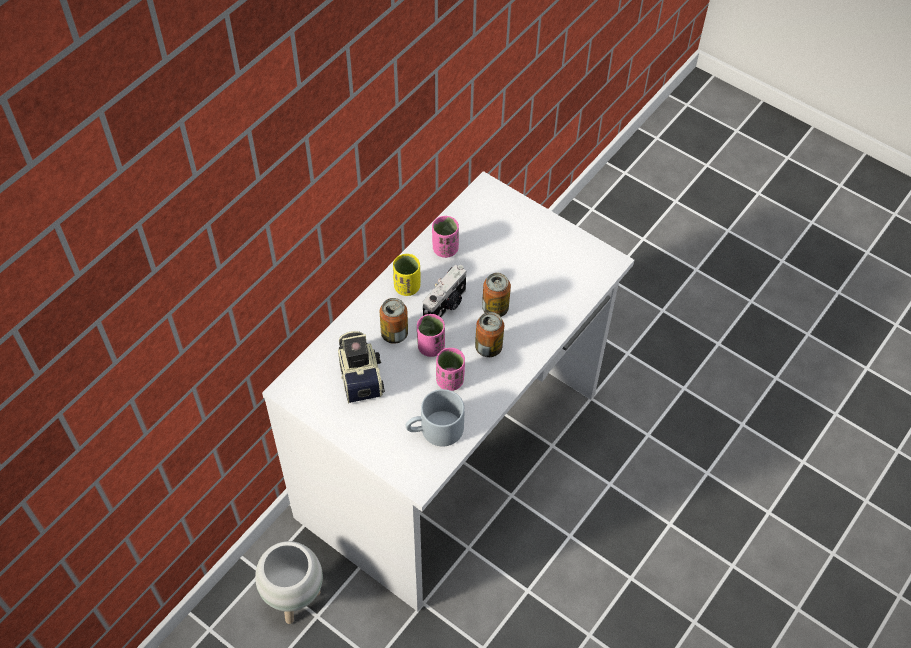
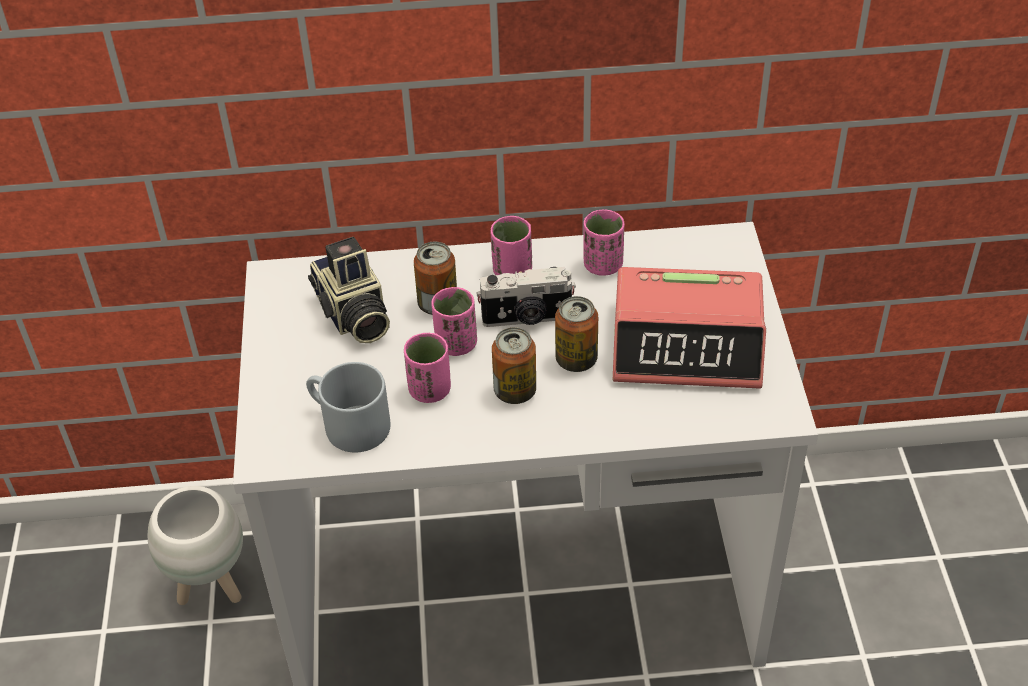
camera: 50 degrees right, 10 degrees down
camera [338,331,385,404] -> camera turned 120 degrees clockwise [308,237,390,343]
yellow cup [393,254,420,296] -> pink cup [490,216,532,275]
none -> alarm clock [613,267,766,389]

